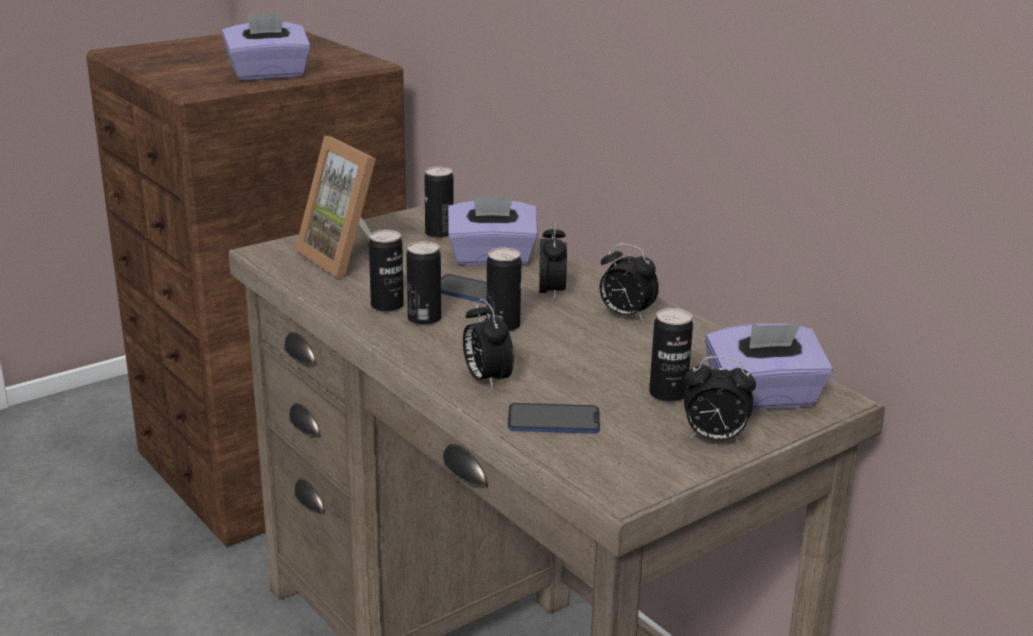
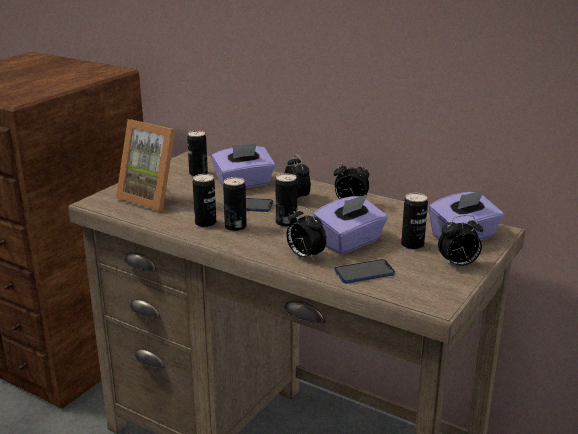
camera: 20 degrees left, 0 degrees up
purple tissue box [222,13,311,80] -> purple tissue box moved to [314,194,388,255]

